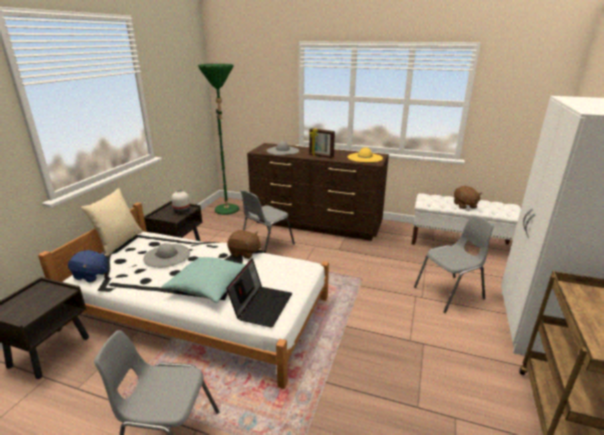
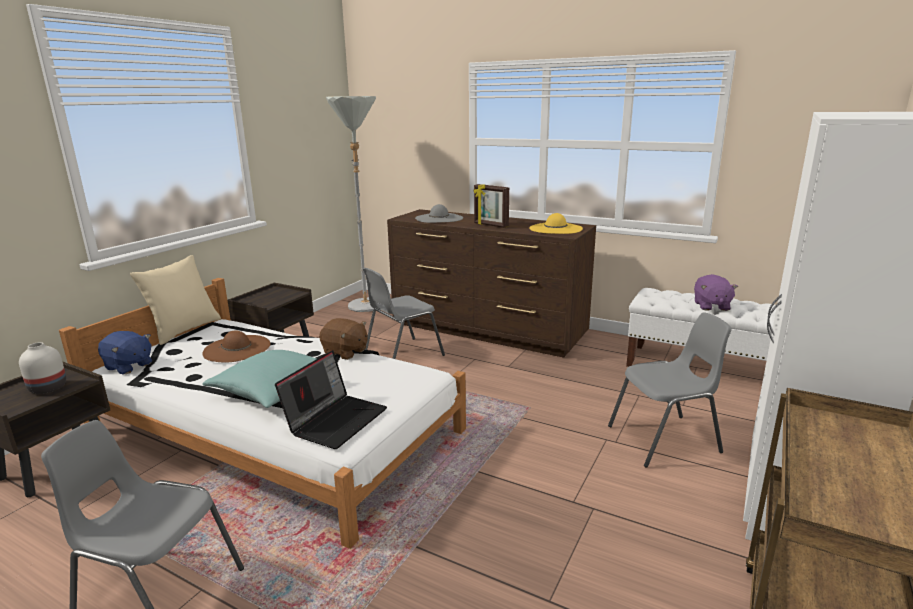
camera: 10 degrees right, 5 degrees down
grey hat [143,243,190,268] -> brown hat [202,330,271,362]
white vase [171,189,190,214] -> white vase moved to [19,342,66,394]
green floor lamp [198,64,239,215] -> grey floor lamp [326,96,379,312]
brown plush toy [454,186,482,209] -> purple plush toy [694,274,738,311]

